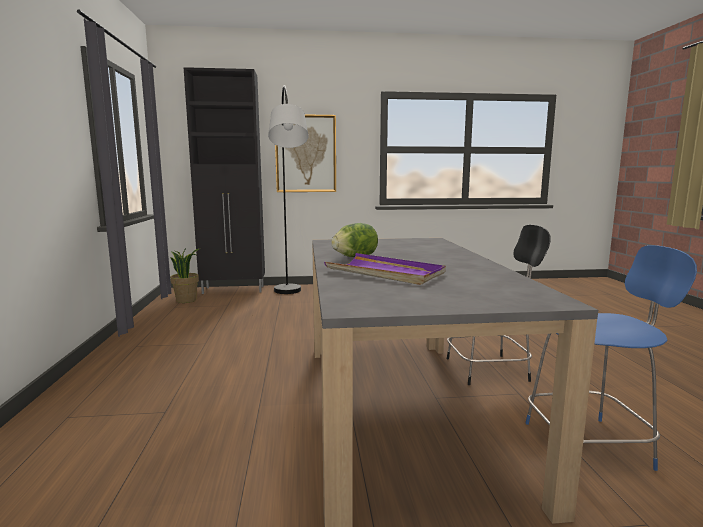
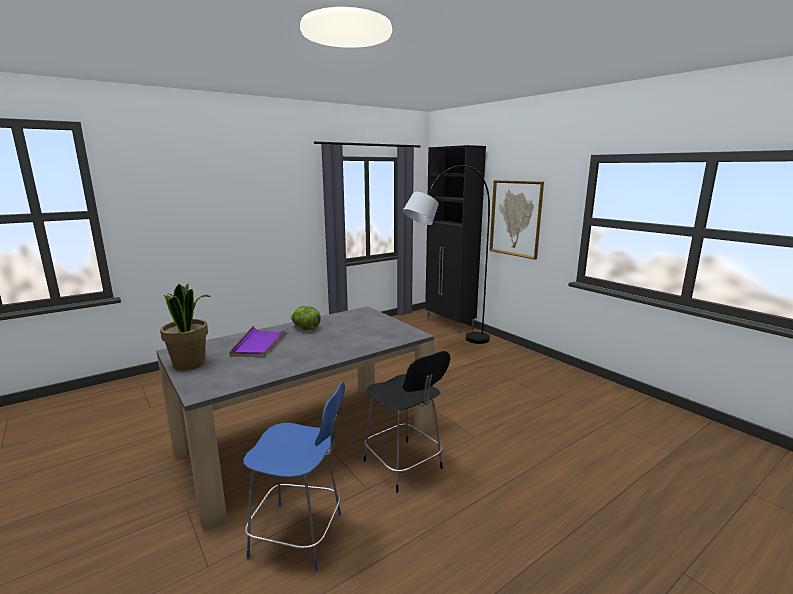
camera: 60 degrees right, 5 degrees up
potted plant [170,248,199,303] -> potted plant moved to [160,283,210,370]
blue chair [525,245,697,471] -> blue chair turned 45 degrees counterclockwise [244,382,345,571]

